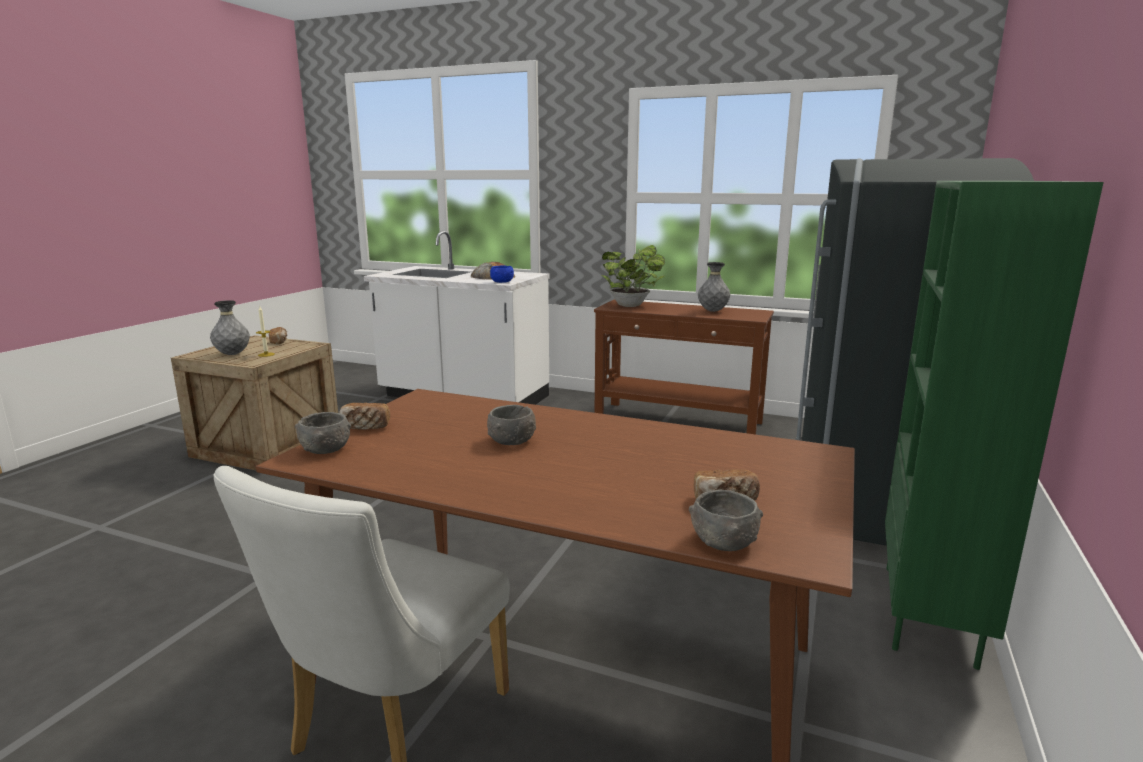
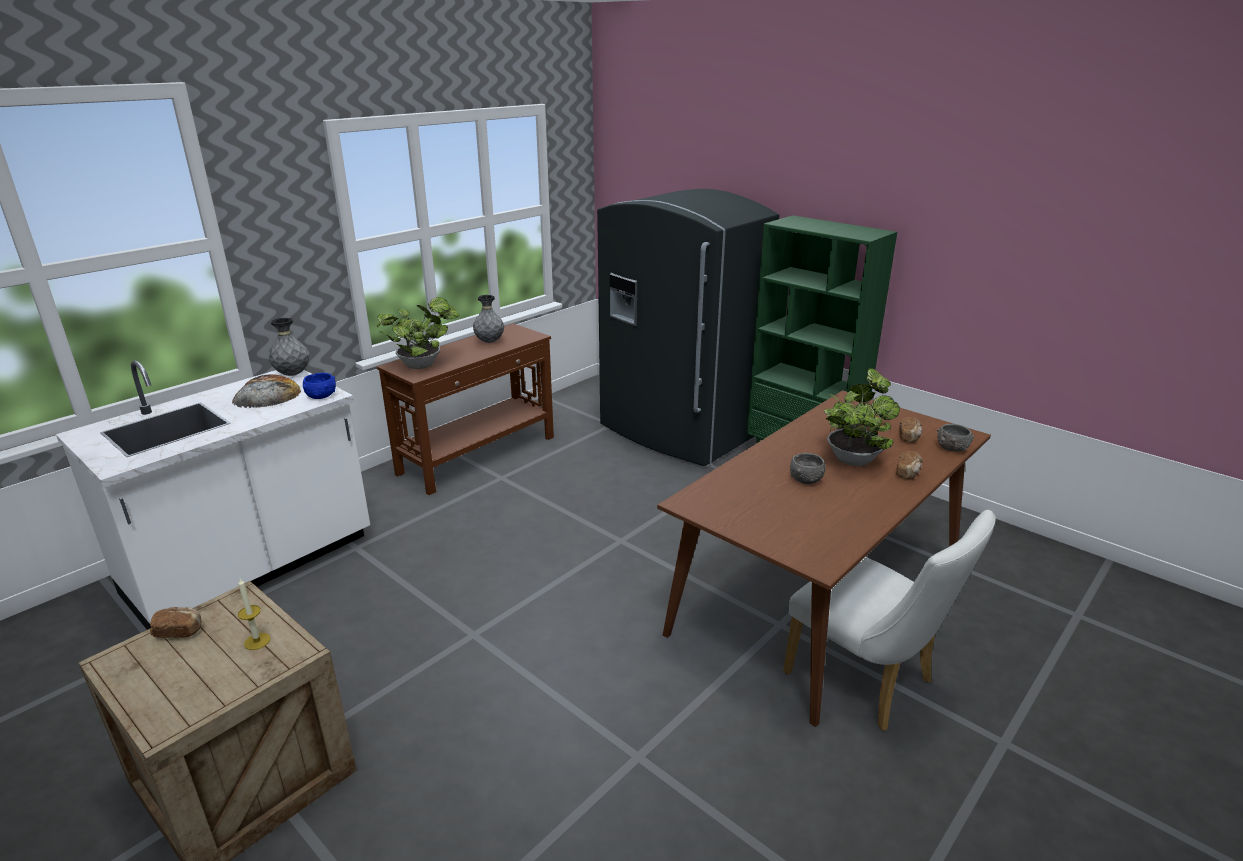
camera: 70 degrees left, 10 degrees up
grey vase [210,300,250,355] -> grey vase moved to [269,318,309,376]
grey bowl [295,412,351,454] -> none
bread [339,403,390,430] -> bread moved to [896,451,923,480]
none -> potted plant [824,368,900,466]

